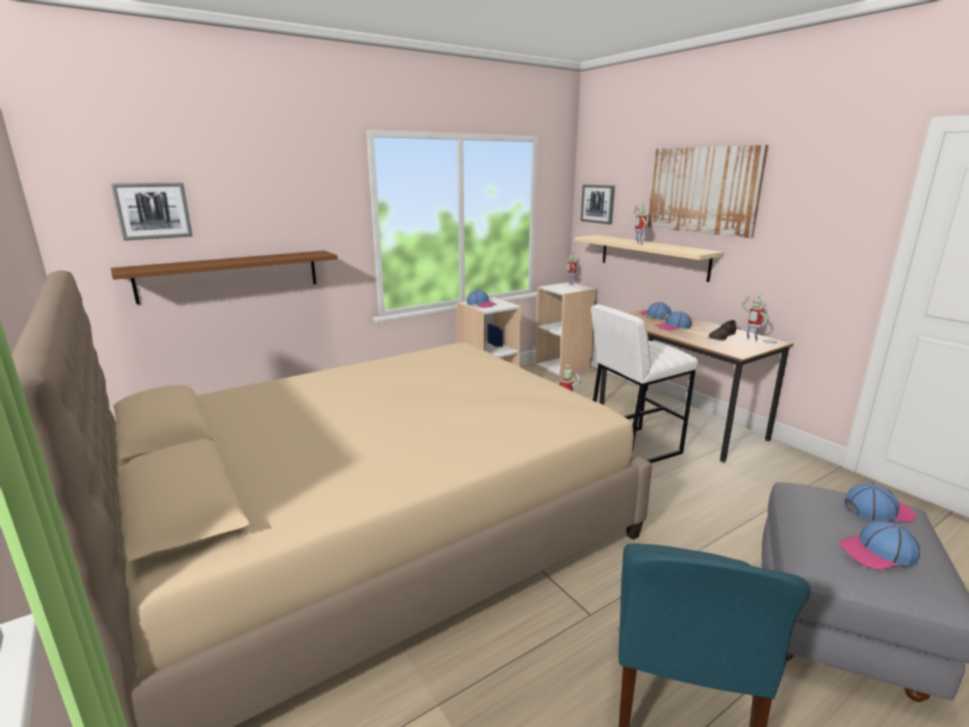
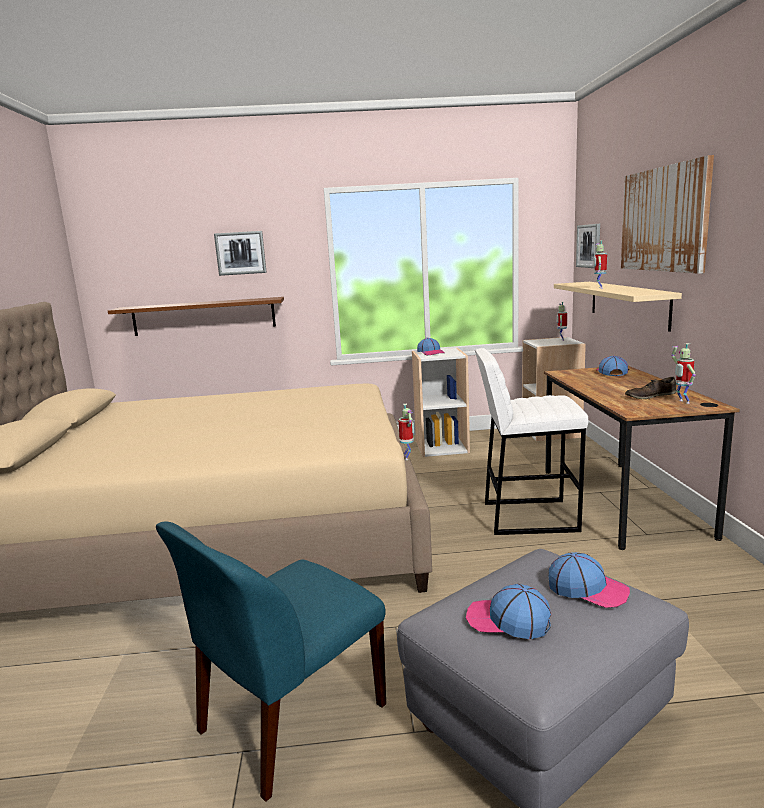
camera: 30 degrees right, 5 degrees down
picture [111,183,193,241] -> picture moved to [214,231,267,276]
cap [656,311,692,331] -> none

